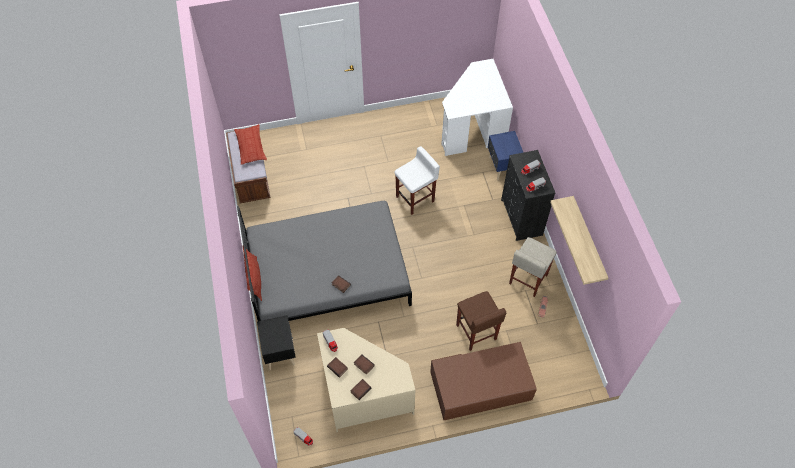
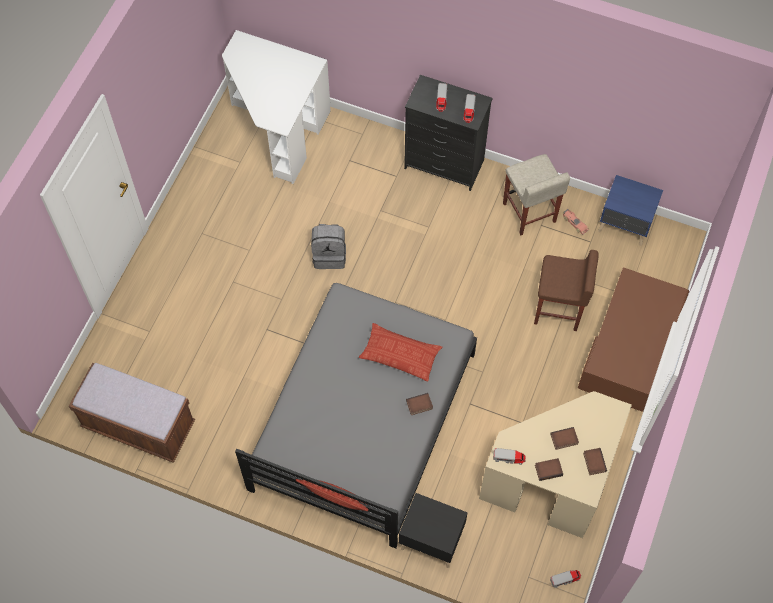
camera: 55 degrees left, 5 degrees up
pillow [234,124,267,165] -> pillow moved to [359,323,442,382]
white stool [394,146,440,215] -> grey backpack [311,224,346,269]
blue nightstand [488,131,524,181] -> blue nightstand moved to [598,175,663,246]
shelf [550,196,608,285] -> none

